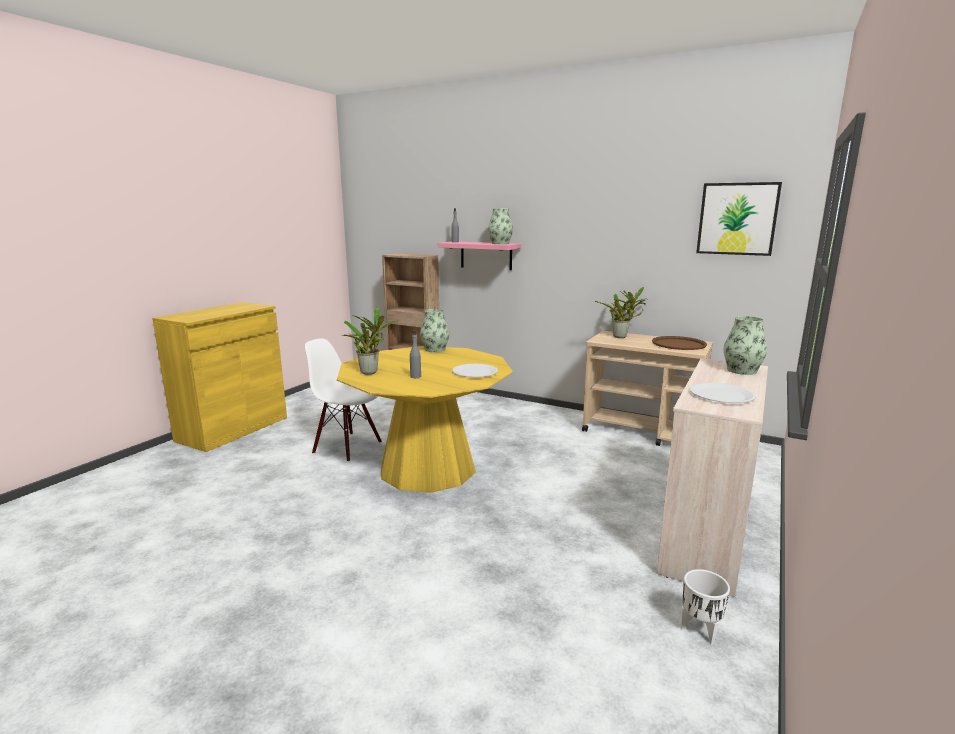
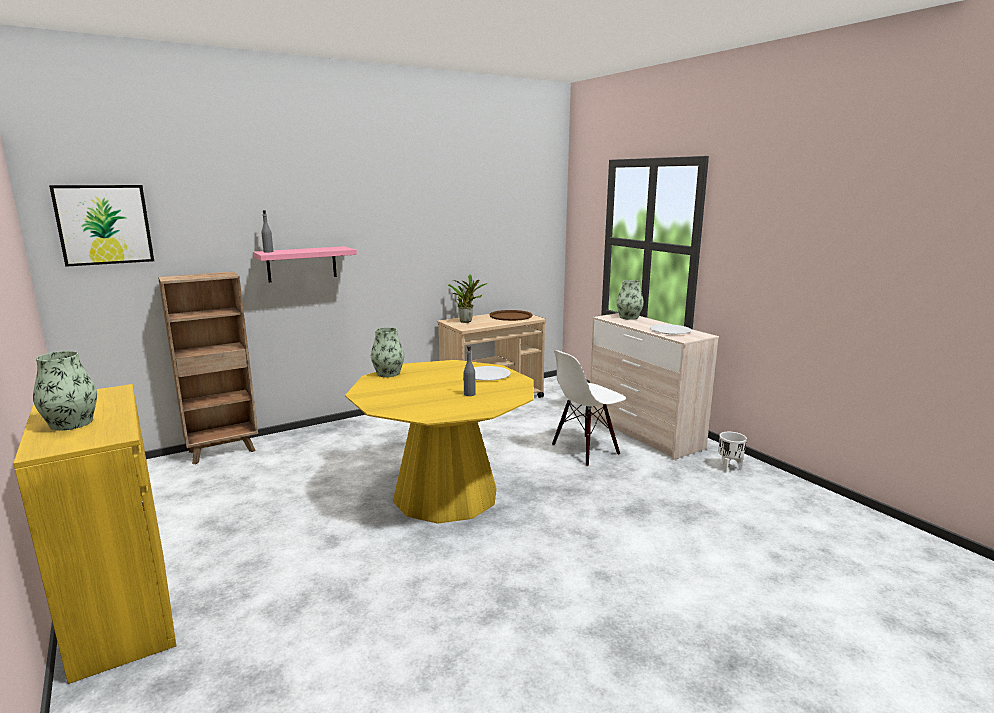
camera: 60 degrees left, 0 degrees up
white chair [305,338,382,462] -> white chair moved to [552,350,626,467]
potted plant [342,307,398,375] -> none
vase [488,208,513,244] -> vase moved to [33,351,97,431]
picture [696,182,782,256] -> picture moved to [49,185,154,267]

